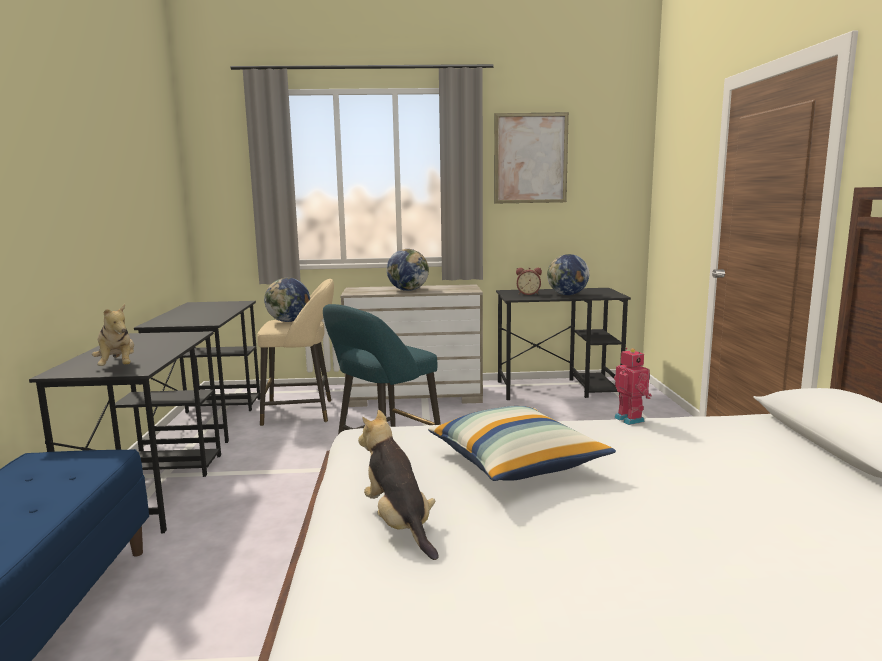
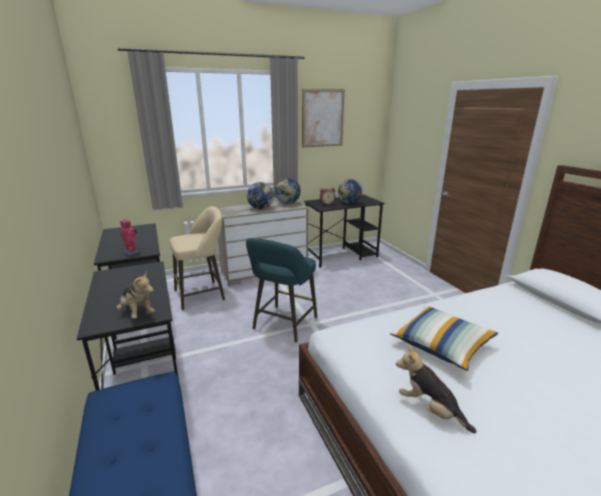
camera: 20 degrees left, 10 degrees up
globe [264,278,310,322] -> globe moved to [275,178,301,204]
toy robot [614,348,652,425] -> toy robot moved to [120,219,138,256]

